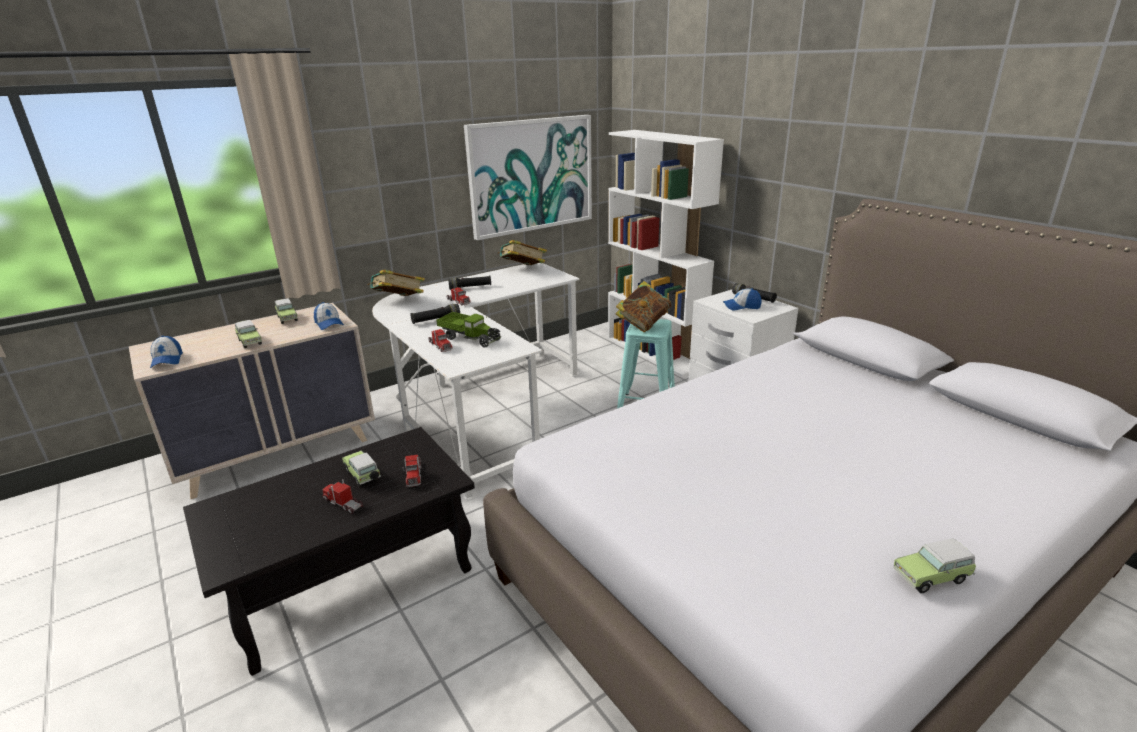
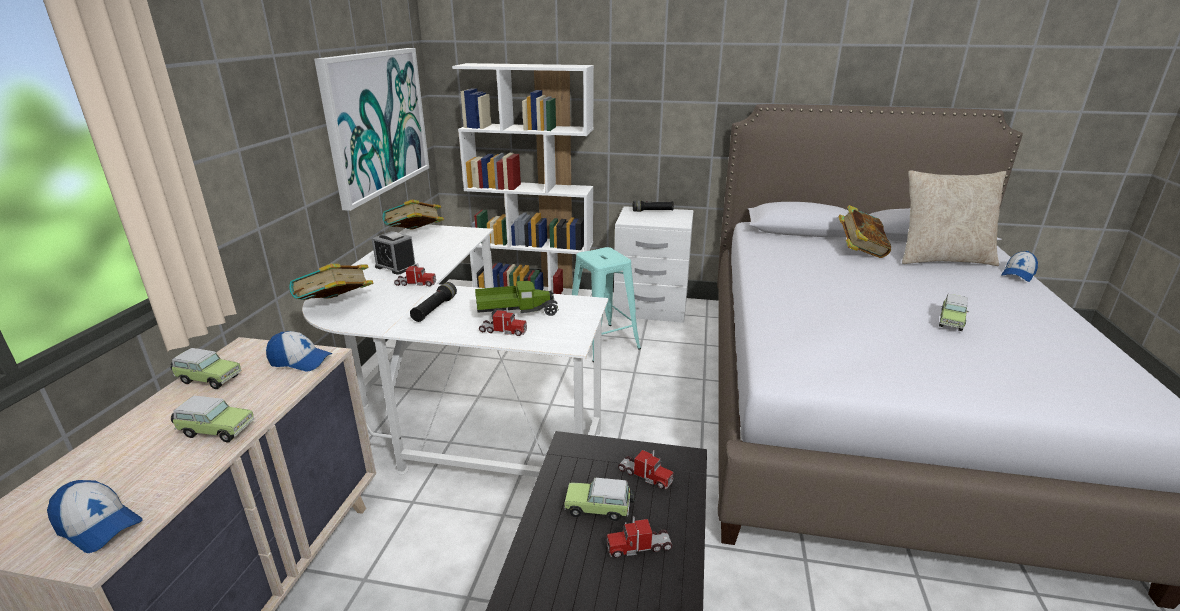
camera: 45 degrees left, 0 degrees up
black flashlight [448,276,491,290] -> alarm clock [371,231,417,275]
book [616,281,671,332] -> book moved to [838,205,891,258]
cap [723,288,761,311] -> cap moved to [1001,251,1038,282]
toy car [893,538,976,593] -> toy car moved to [939,294,969,331]
none -> beige pillow [902,170,1006,266]

